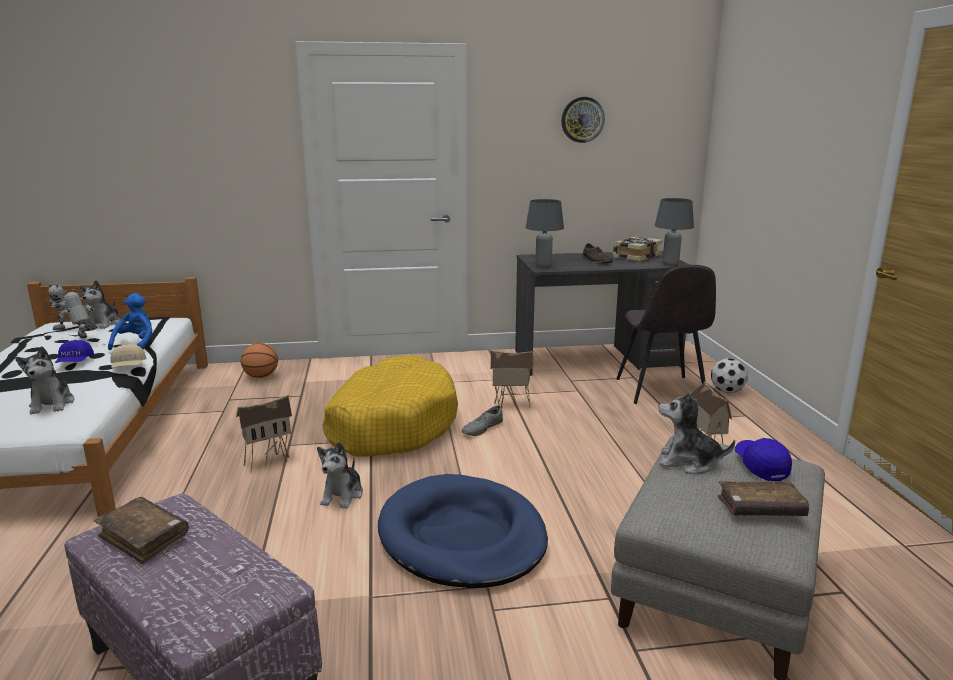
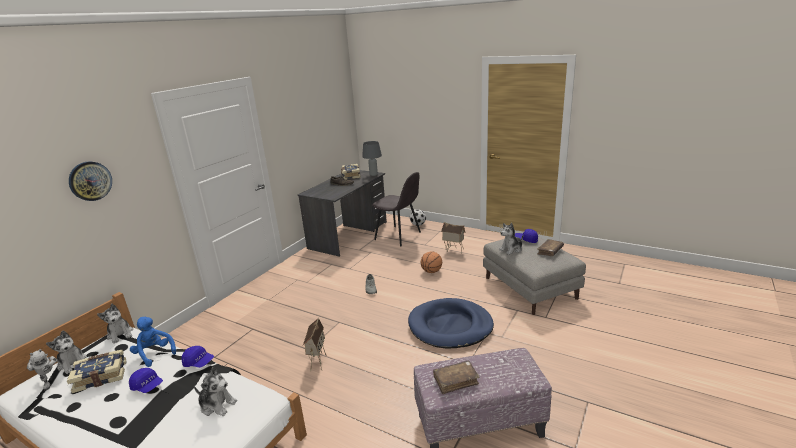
camera: 50 degrees left, 5 degrees up
toy robot [59,289,97,338] -> book [67,350,127,393]
beige cap [111,344,146,368] -> blue cap [181,346,214,367]
basketball [241,343,278,378] -> basketball moved to [421,251,442,273]
plush toy [317,442,363,509] -> plush toy moved to [97,304,133,344]
yellow dog bed [323,355,458,457] -> none
toy house [490,350,533,408] -> none
grey table lamp [526,199,564,267] -> none
wall clock [561,97,605,143] -> wall clock moved to [69,161,112,201]

